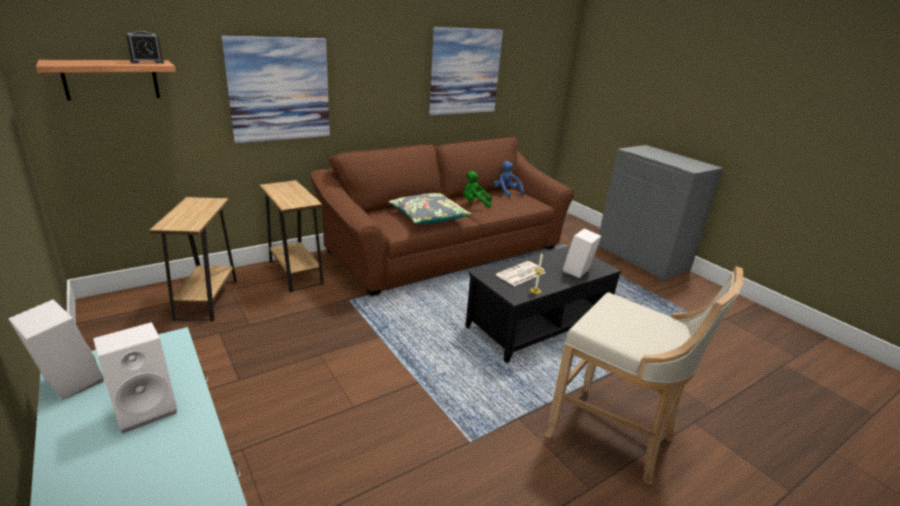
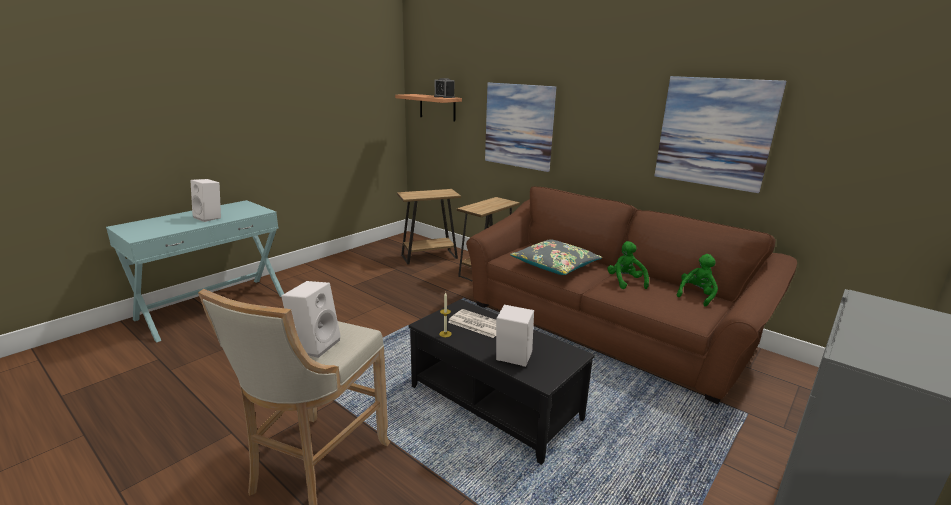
camera: 75 degrees right, 5 degrees down
white speaker [9,299,104,400] -> white speaker moved to [281,281,341,358]
blue plush toy [493,161,524,197] -> green plush toy [677,254,718,307]

